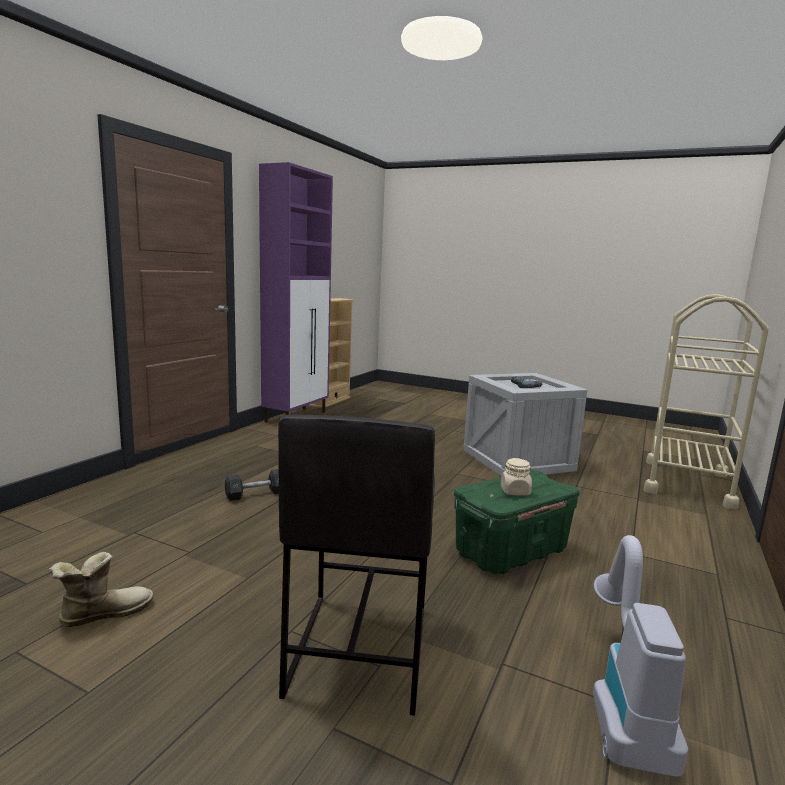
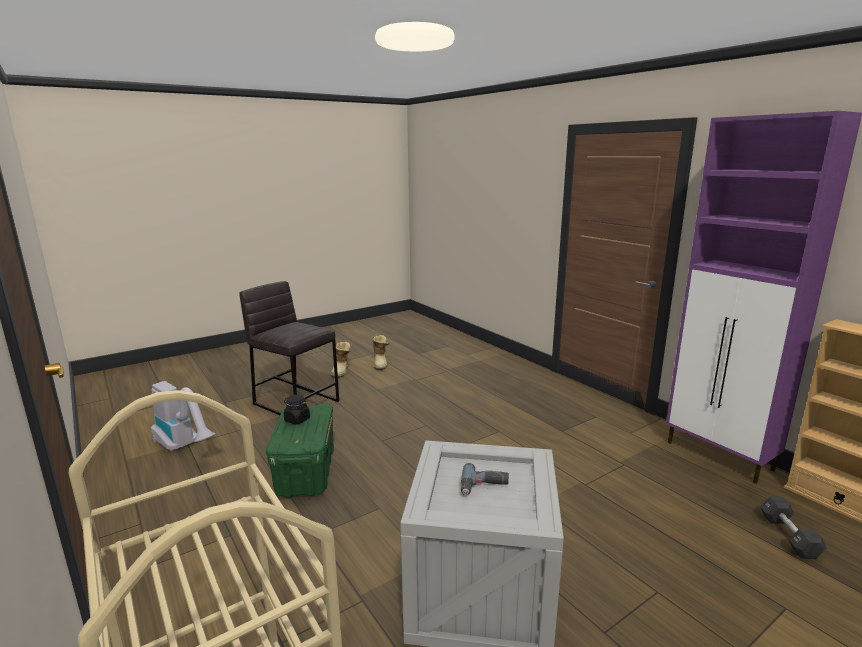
camera: 120 degrees right, 5 degrees up
black dumbbell [225,469,279,501] -> black dumbbell moved to [760,497,827,559]
beige jar [501,458,532,496] -> black jar [284,395,310,424]
none -> boot [330,342,351,379]

